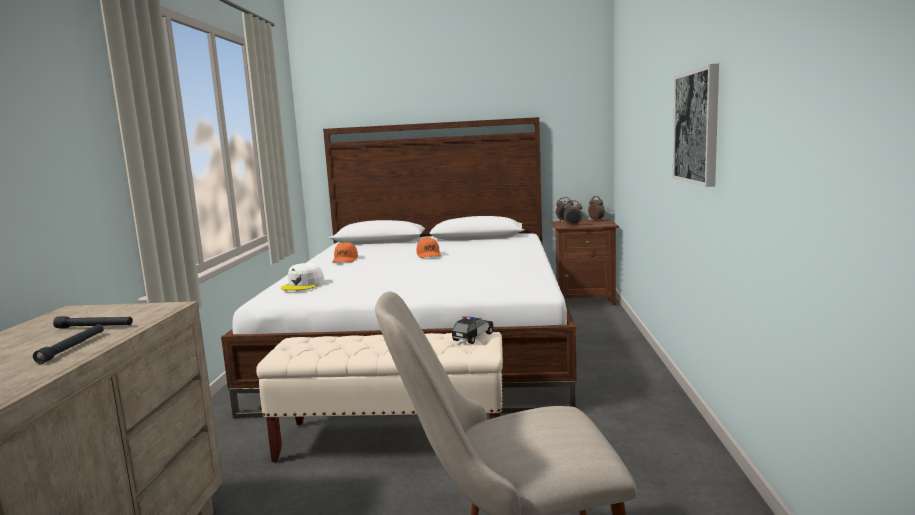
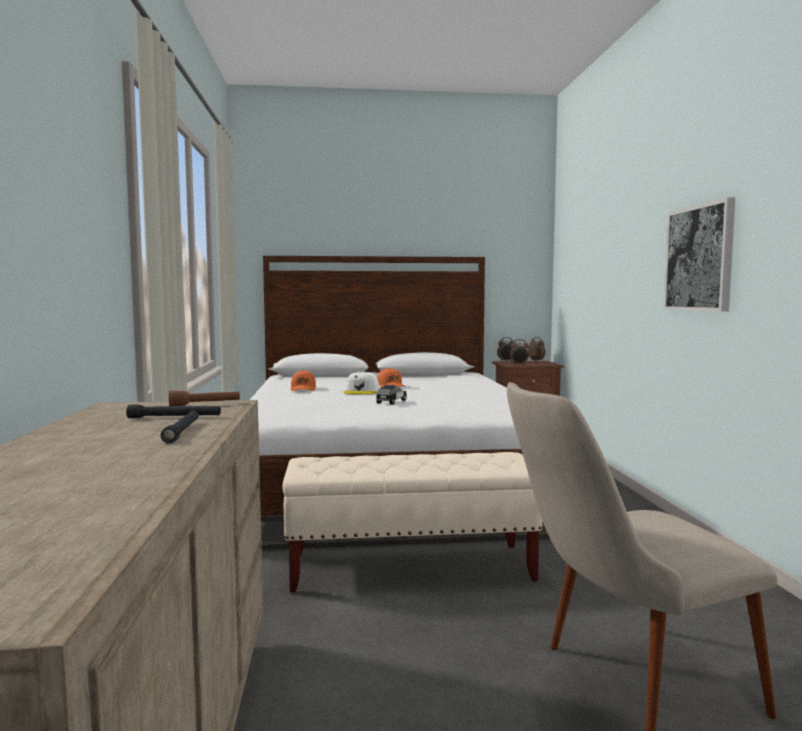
camera: 10 degrees left, 5 degrees down
white cap [281,263,325,291] -> white cap moved to [344,372,379,394]
toy car [452,316,493,344] -> toy car moved to [376,385,407,405]
none -> brown flashlight [169,391,240,406]

